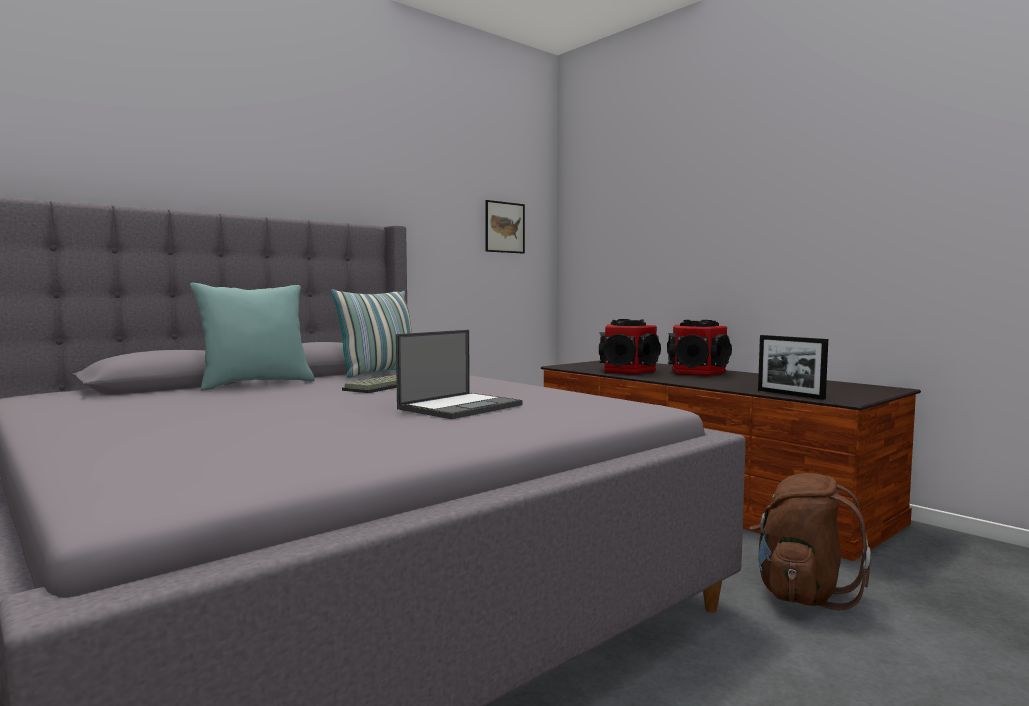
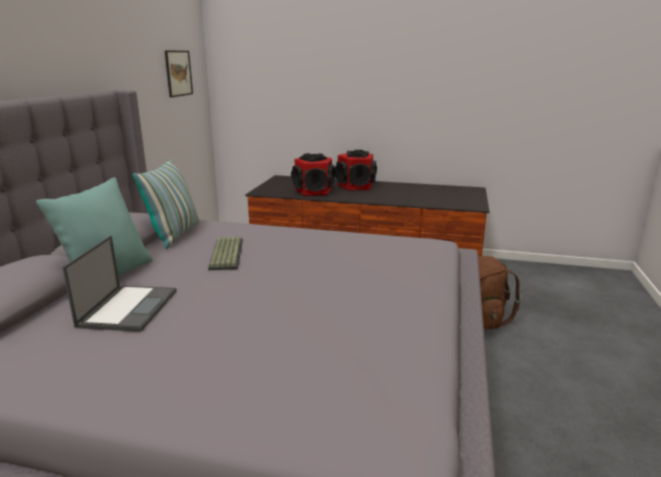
camera: 35 degrees left, 15 degrees up
laptop [396,330,523,419] -> laptop moved to [62,235,177,332]
picture frame [758,335,828,400] -> none

